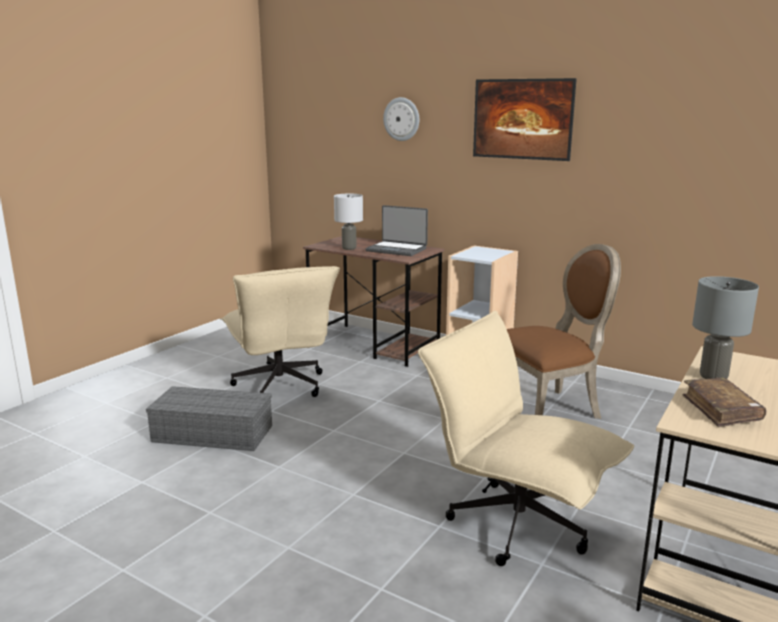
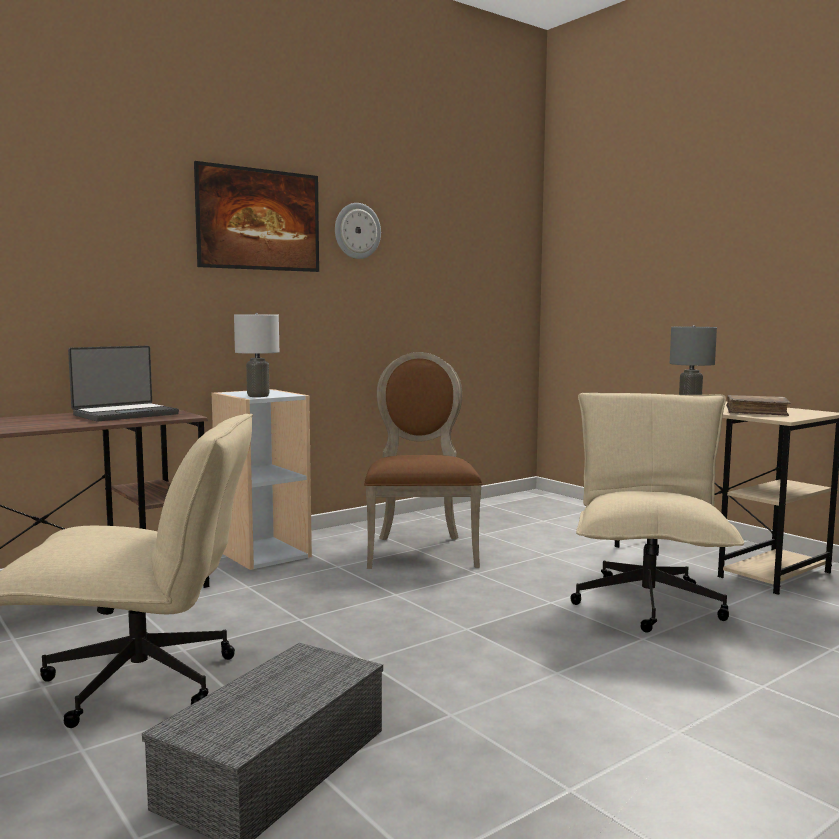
camera: 70 degrees left, 10 degrees down
white table lamp [334,194,363,250] -> white table lamp moved to [234,313,279,397]
wall clock [383,97,419,141] -> wall clock moved to [335,203,381,259]
beige office chair [418,311,634,566] -> beige office chair turned 135 degrees clockwise [571,393,744,633]

